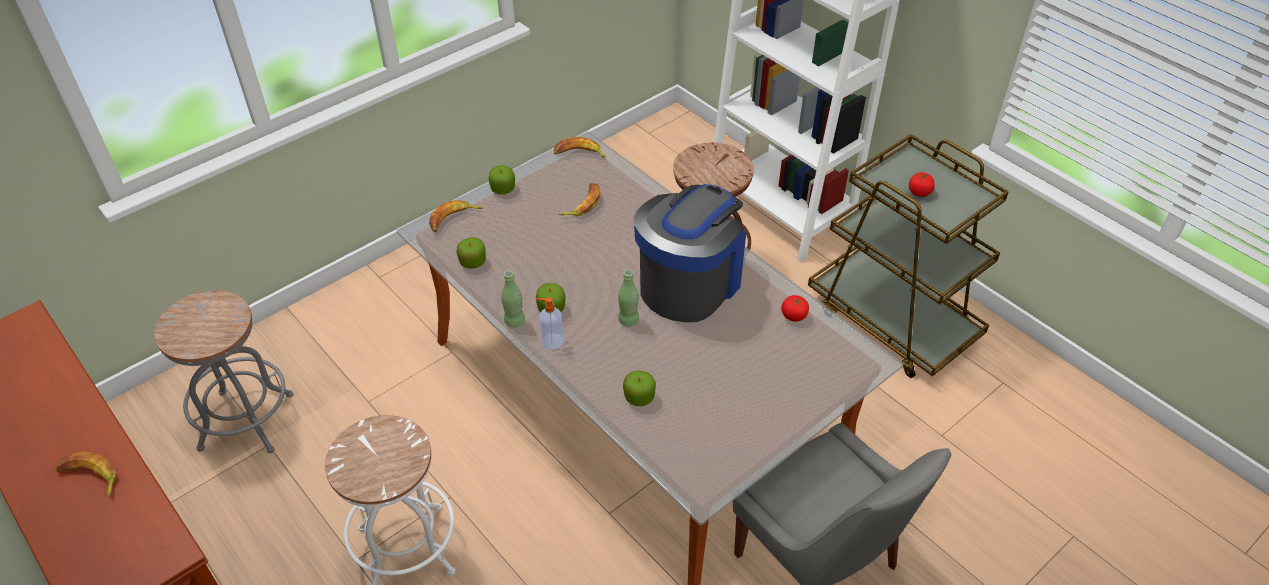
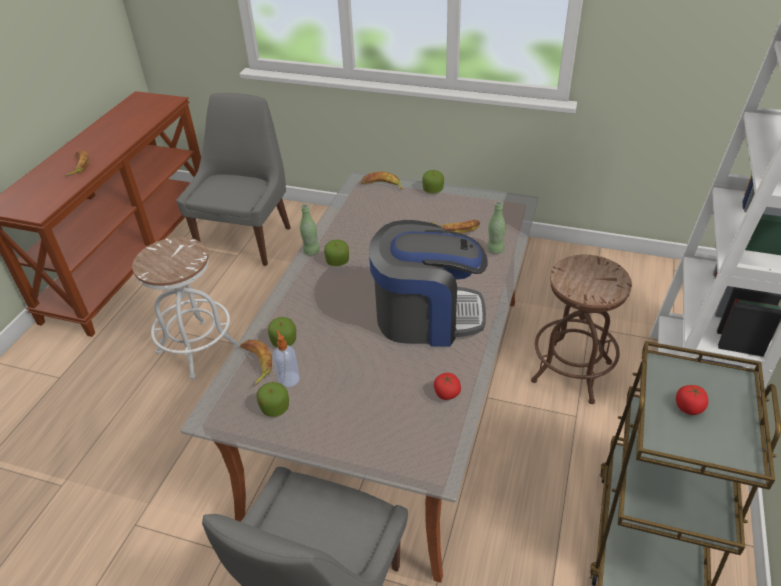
camera: 60 degrees right, 5 degrees down
grey stool [154,290,293,453] -> grey chair [176,93,291,266]
apple [456,238,486,269] -> apple moved to [256,382,289,417]
soap dispenser [536,297,564,349] -> soap dispenser moved to [273,330,300,387]
banana [554,137,606,158] -> banana moved to [240,340,272,385]
green bottle [618,269,639,326] -> green bottle moved to [487,201,506,254]

